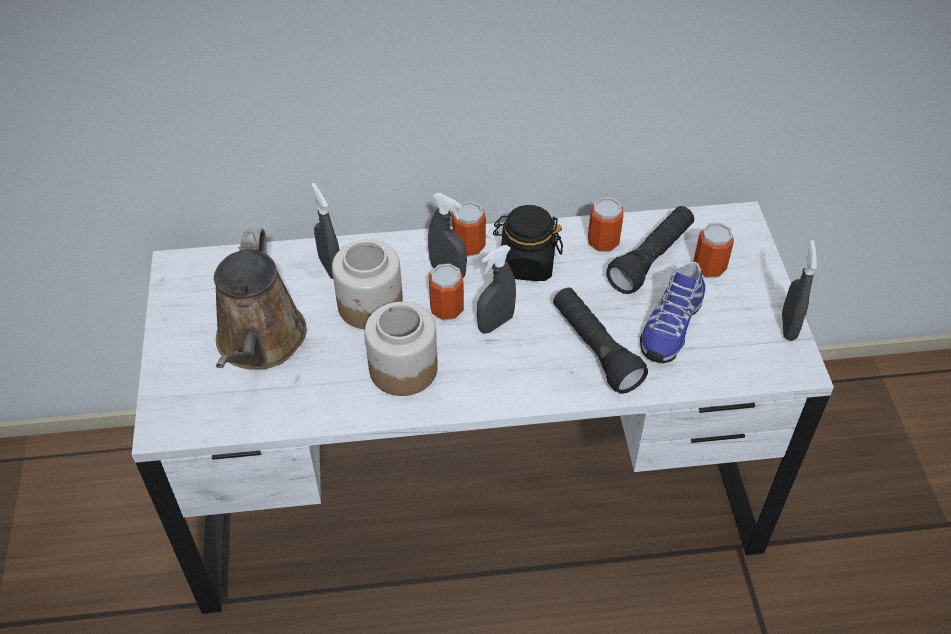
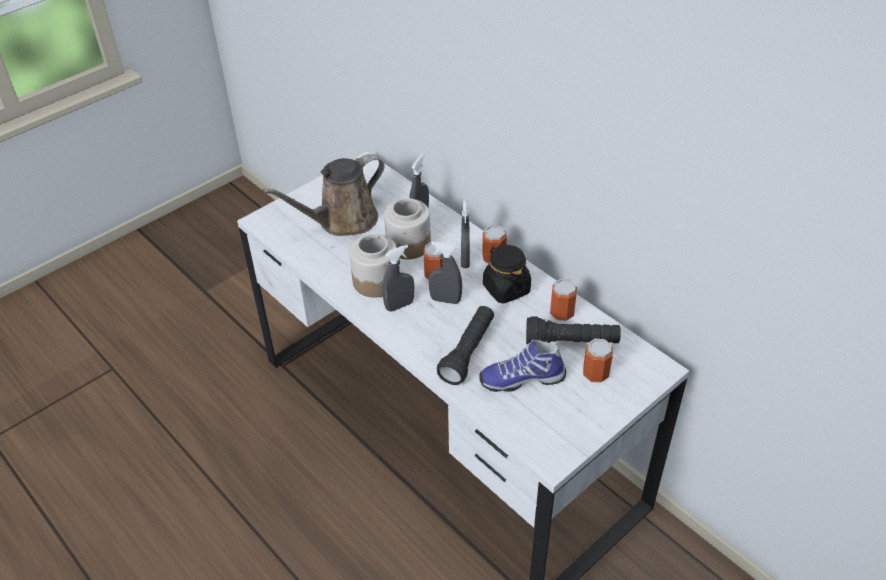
camera: 55 degrees right, 5 degrees down
grey spray bottle [782,240,817,341] -> grey spray bottle moved to [382,245,414,311]

